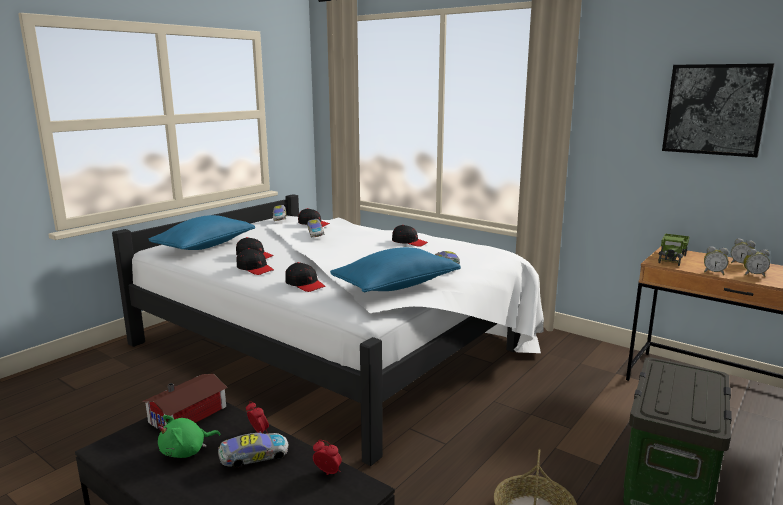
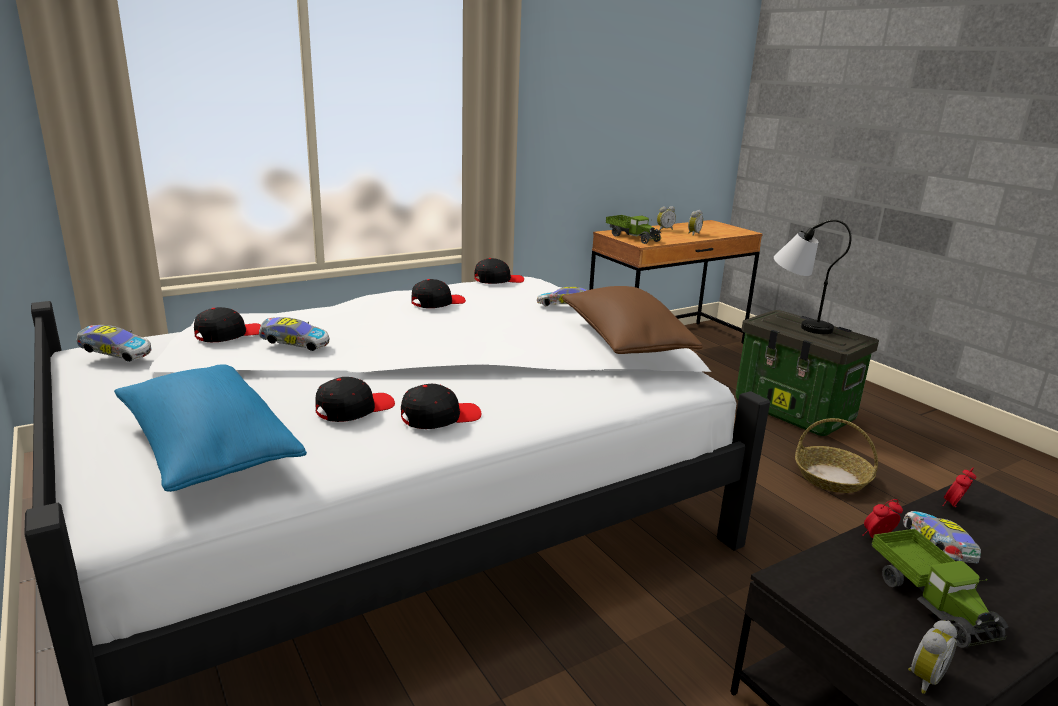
camera: 70 degrees left, 5 degrees up
toy house [142,374,228,429] -> none
green plush toy [158,415,221,458] -> toy truck [871,529,1009,648]
black cap [285,262,326,292] -> black cap moved to [474,258,524,284]
blue pillow [330,247,461,292] -> brown pillow [562,286,703,354]
picture [662,64,775,157] -> none
alarm clock [704,246,729,275] -> alarm clock moved to [908,620,957,694]
none -> table lamp [774,220,852,334]

